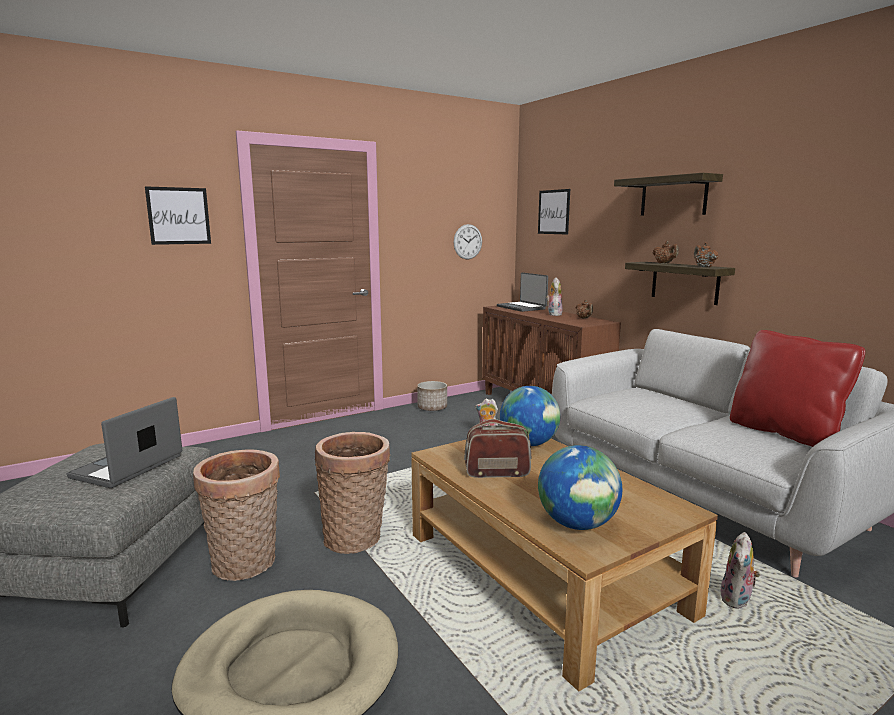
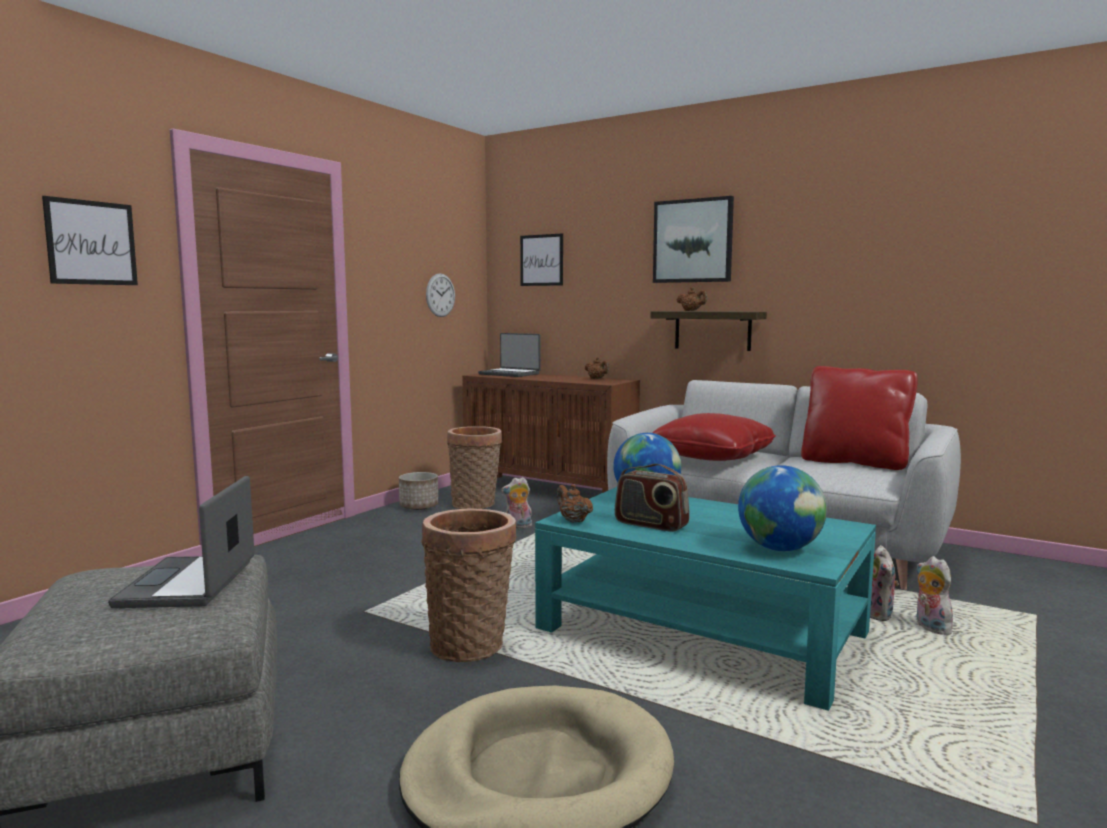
camera: 25 degrees left, 5 degrees down
basket [193,449,280,581] -> basket moved to [447,426,502,509]
brown coffee table [411,439,718,692] -> turquoise coffee table [535,487,876,711]
radio [464,419,531,478] -> radio turned 120 degrees counterclockwise [615,464,690,532]
plush toy [546,278,563,316] -> plush toy moved to [916,556,953,635]
shelf [614,173,723,216] -> picture [653,196,734,283]
brown teapot [694,242,718,267] -> brown teapot moved to [557,484,593,523]
none -> red pillow [653,413,776,461]

